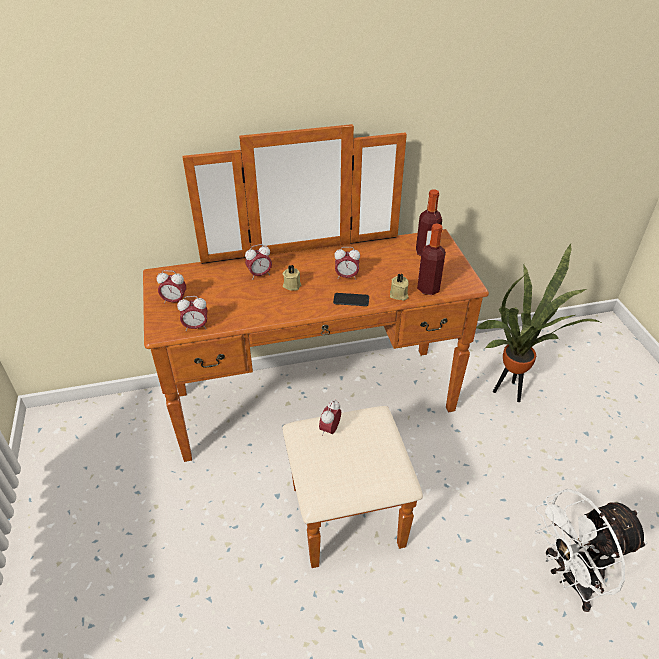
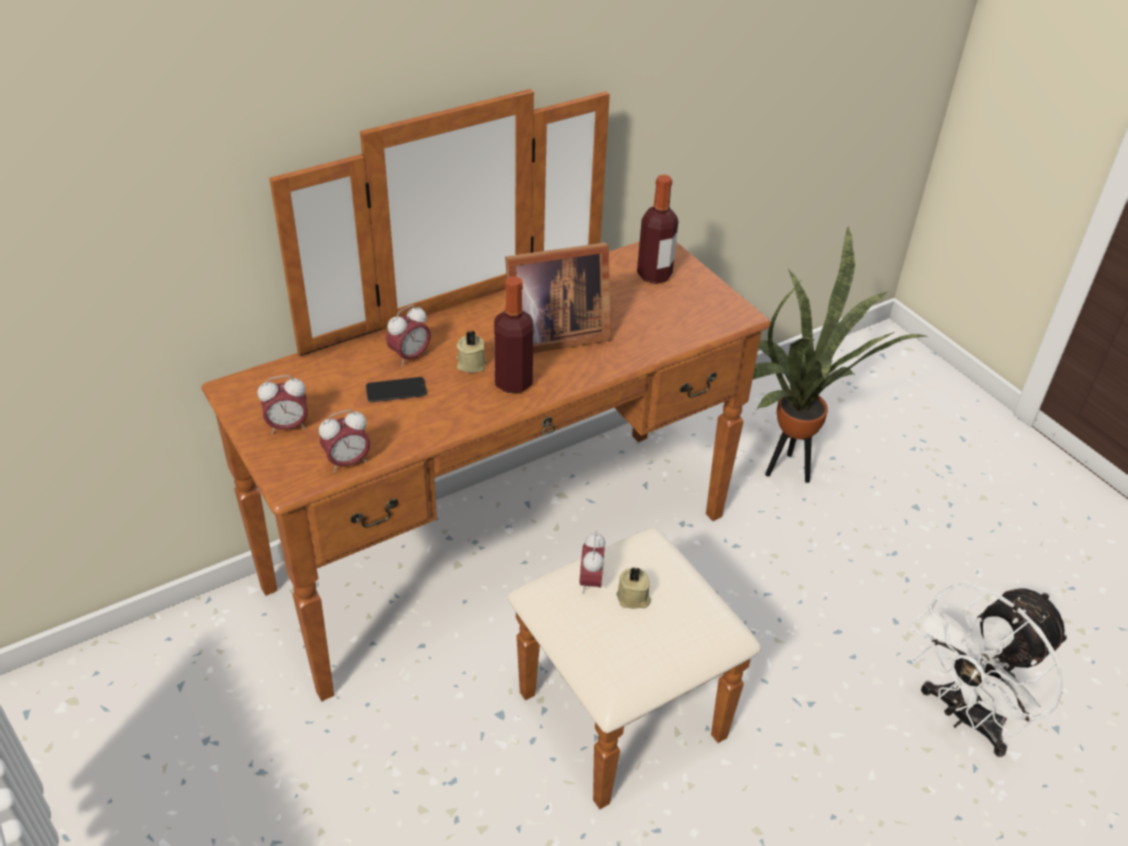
camera: 20 degrees left, 0 degrees up
phone [333,293,369,306] -> phone moved to [366,377,427,402]
alarm clock [334,247,360,280] -> picture frame [505,242,611,353]
beige candle [390,273,409,301] -> beige candle moved to [616,567,651,609]
bottle [417,223,446,295] -> bottle moved to [494,276,533,393]

